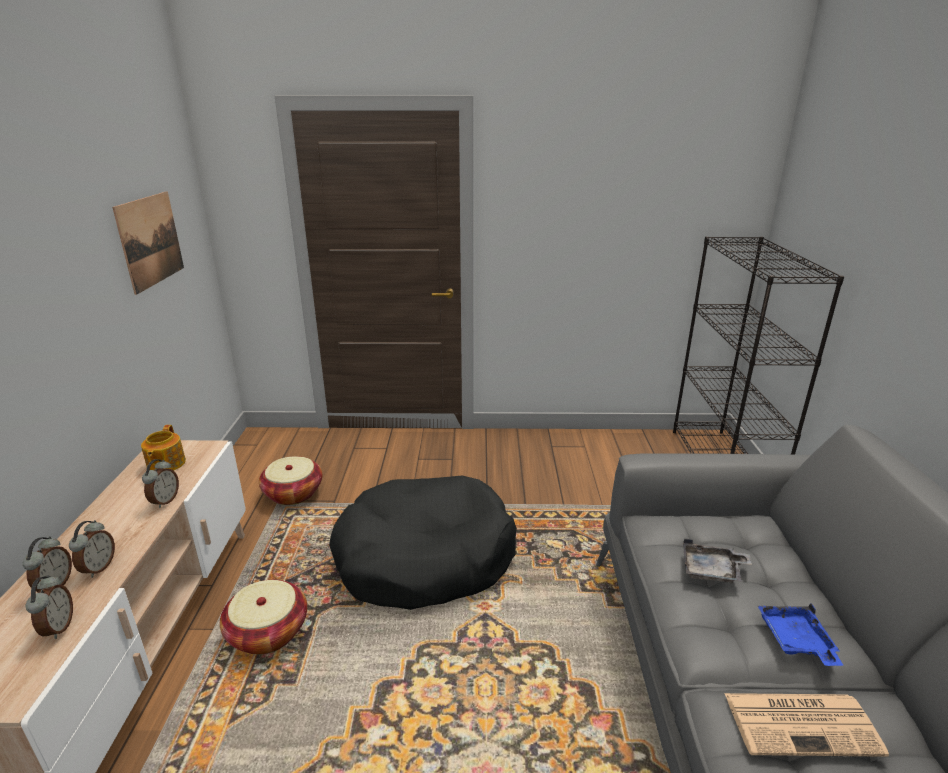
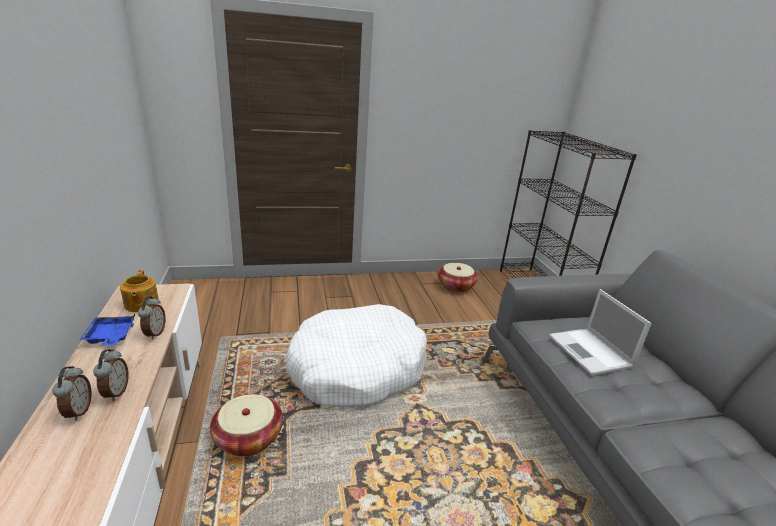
camera: 15 degrees left, 0 degrees up
alarm clock [26,575,73,639] -> none
picture [112,191,184,295] -> none
basket [259,456,322,505] -> basket moved to [438,263,478,292]
black dog bed [329,476,517,610] -> white dog bed [286,304,427,407]
grey tray [683,538,752,583] -> laptop [549,289,652,376]
newspaper [724,693,889,757] -> none
blue tray [758,604,843,666] -> blue tray moved to [80,314,135,346]

